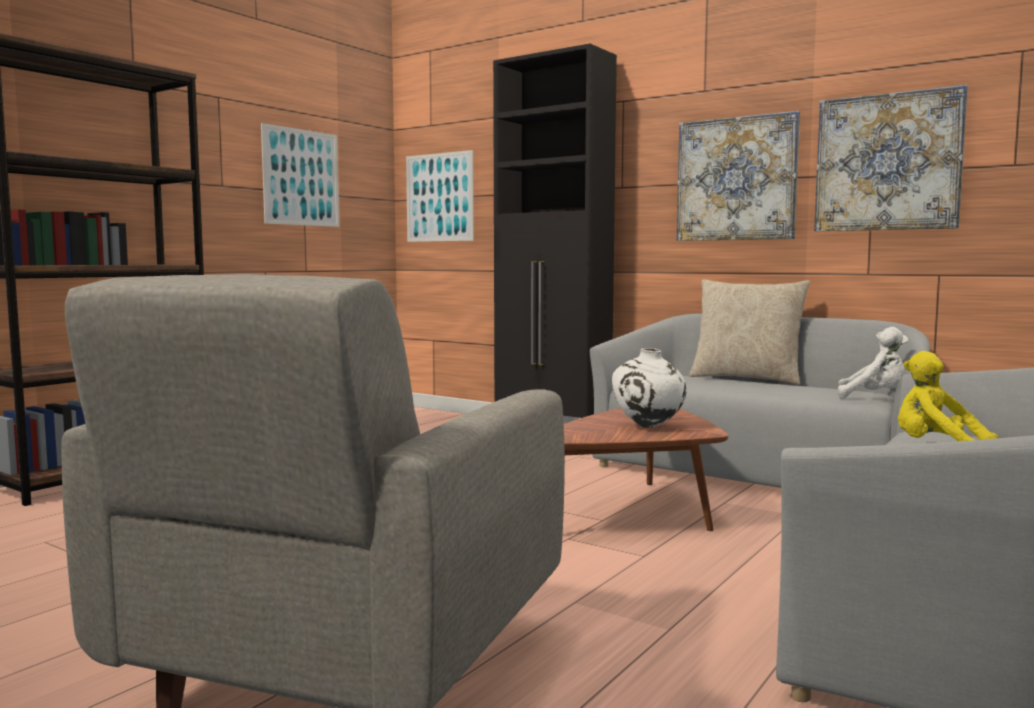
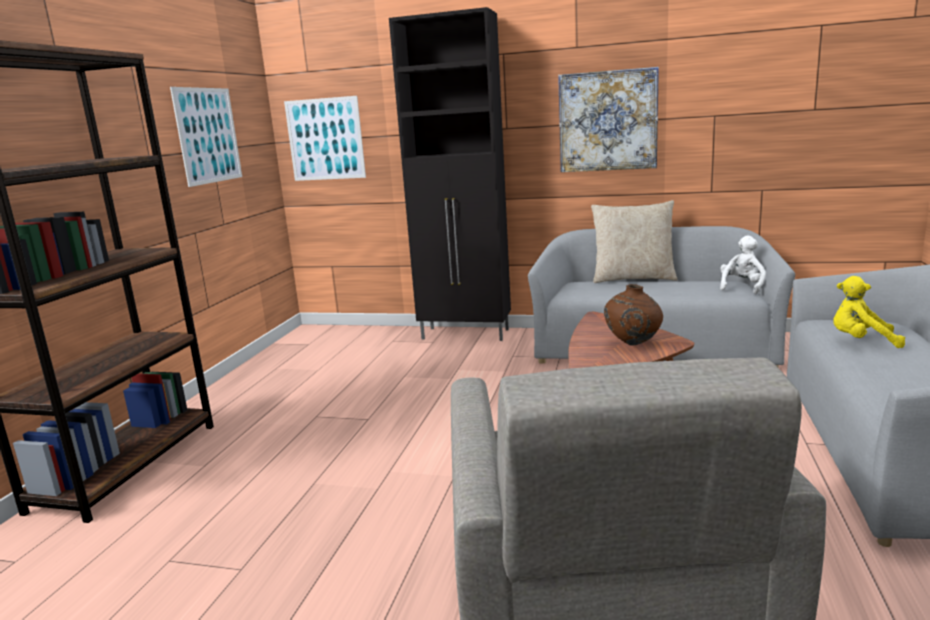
camera: 20 degrees left, 10 degrees up
white vase [612,348,687,428] -> brown vase [604,284,663,345]
picture [814,85,968,231] -> none
white plush toy [838,327,909,399] -> white plush toy turned 60 degrees counterclockwise [720,235,766,294]

